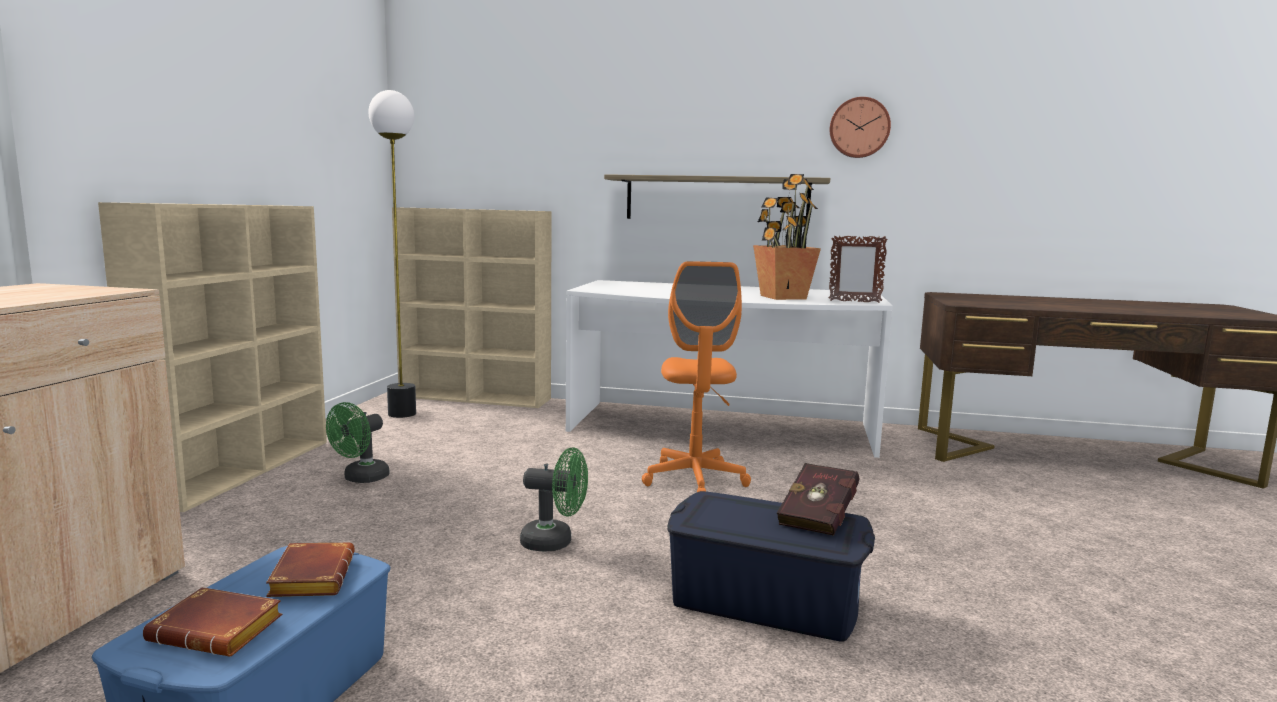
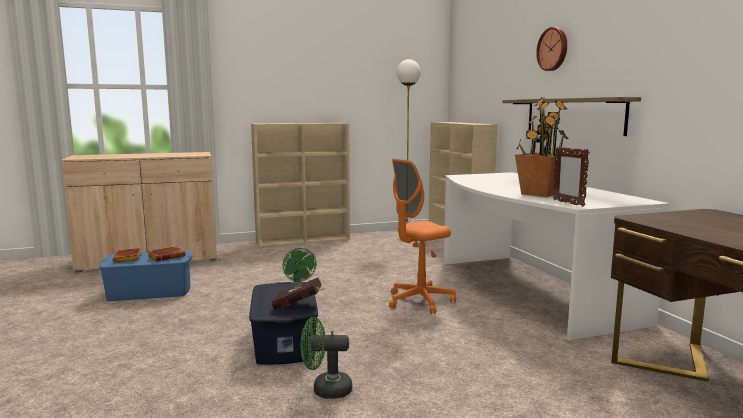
camera: 60 degrees right, 0 degrees up
green fan [326,402,390,483] -> green fan moved to [300,317,352,399]
wall clock [830,97,891,158] -> wall clock moved to [536,27,567,71]

